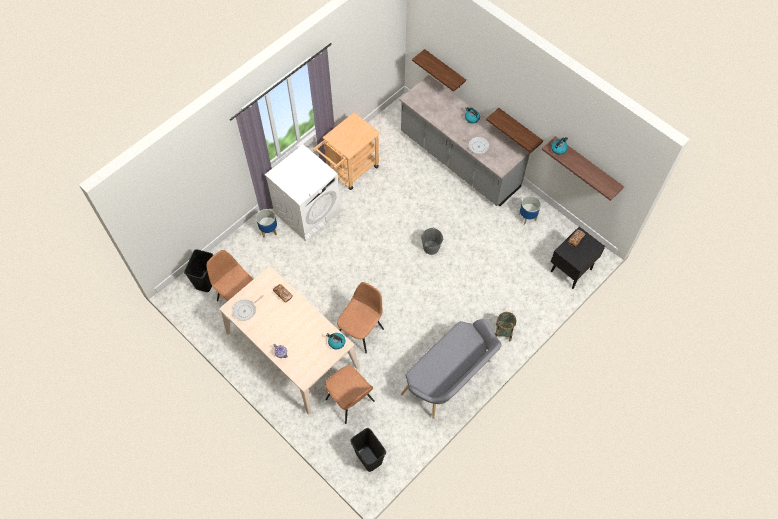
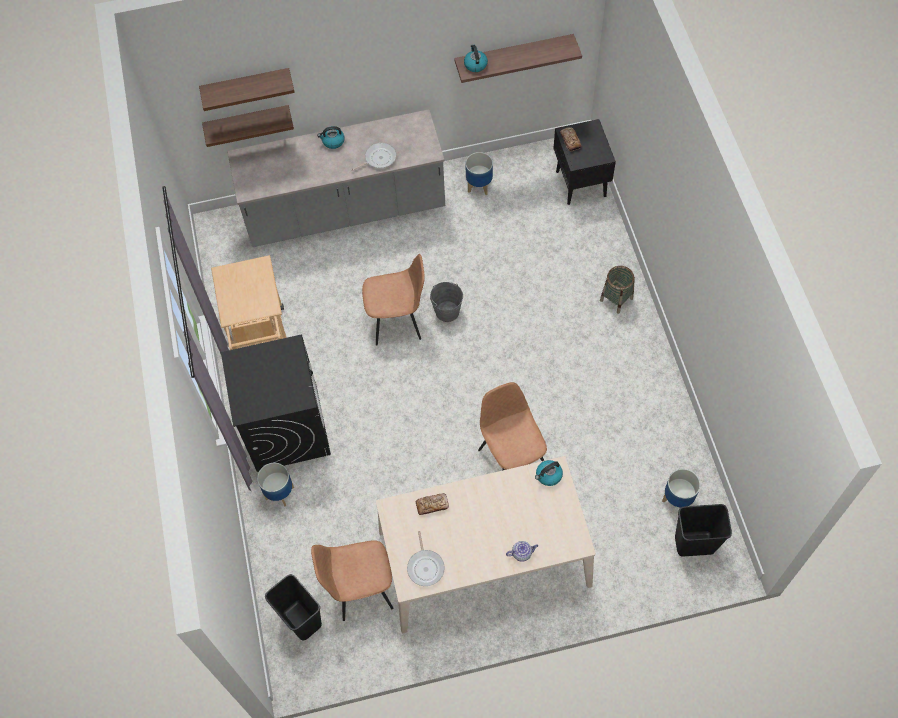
camera: 55 degrees left, 0 degrees up
white washing machine [265,144,341,241] -> black washing machine [221,335,331,472]
brown chair [325,366,375,424] -> brown chair moved to [362,254,425,346]
grey bench [401,319,502,419] -> none
shelf [486,108,543,153] -> shelf moved to [199,68,295,111]
none -> planter [662,469,700,508]

